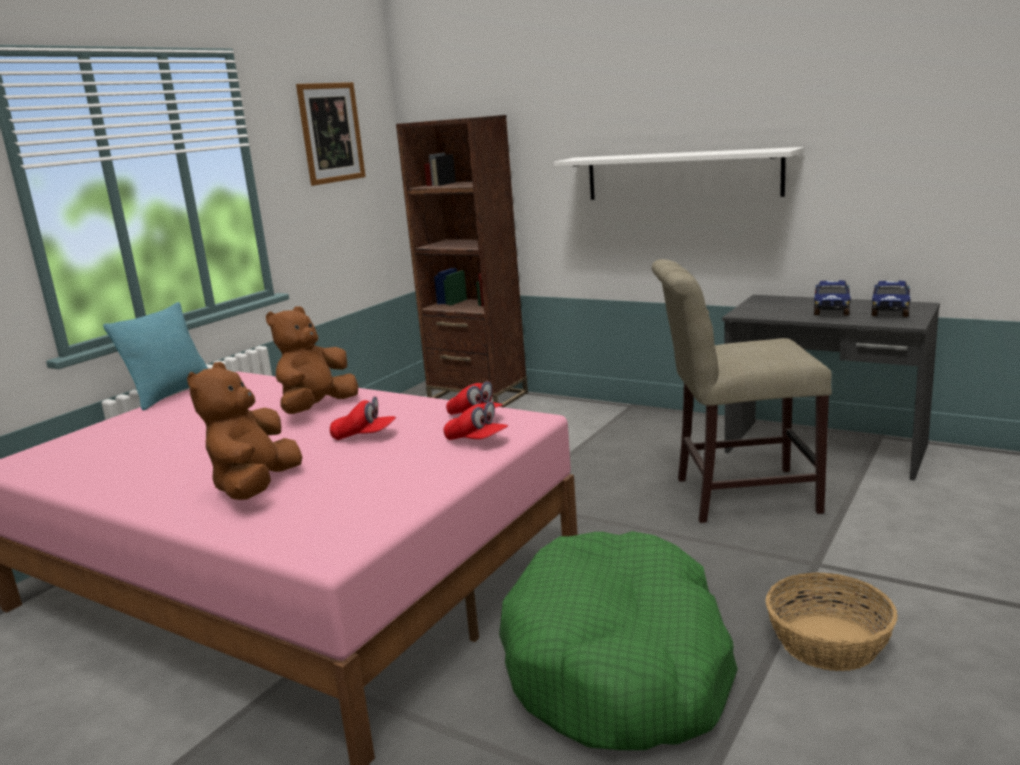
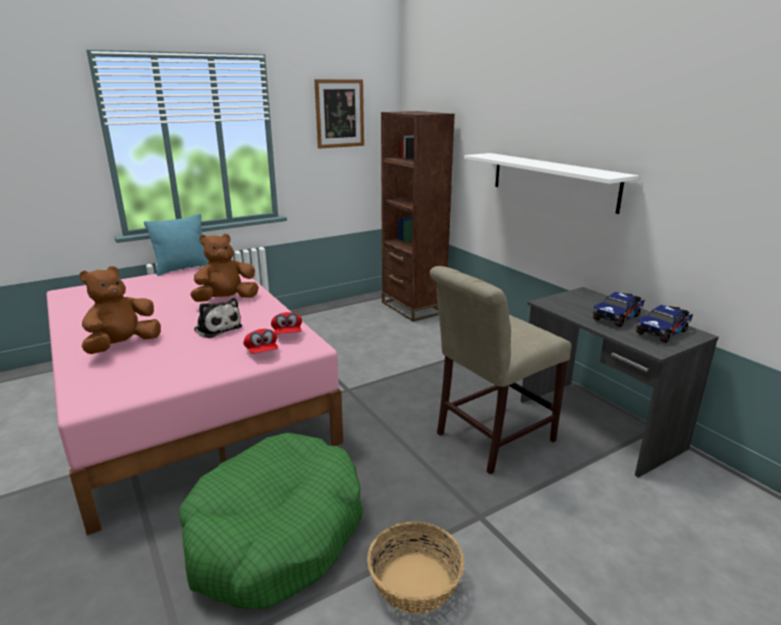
camera: 25 degrees right, 5 degrees up
red cap [330,396,396,440] -> plush toy [194,298,242,338]
beige chair [652,259,832,523] -> beige chair turned 60 degrees counterclockwise [430,266,572,474]

